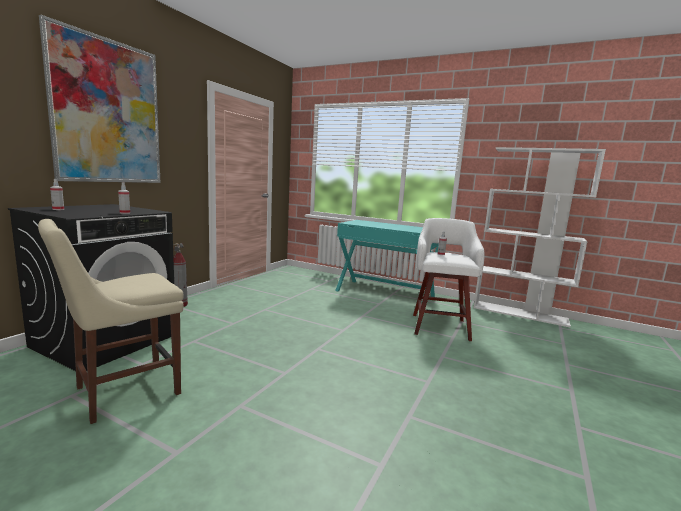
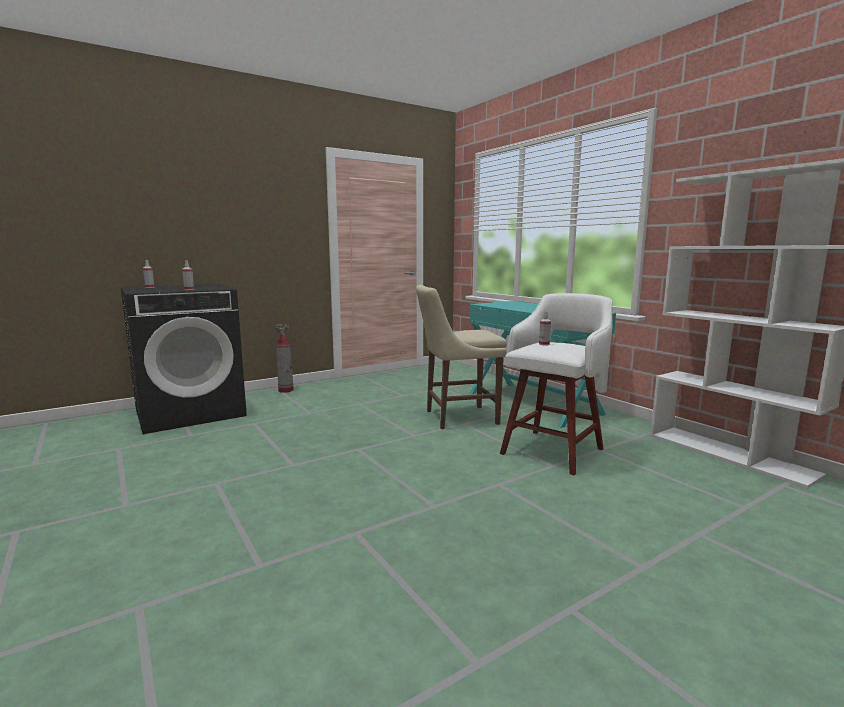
camera: 30 degrees right, 0 degrees up
beige chair [38,219,184,424] -> beige chair moved to [416,285,507,429]
picture [39,15,160,183] -> none

